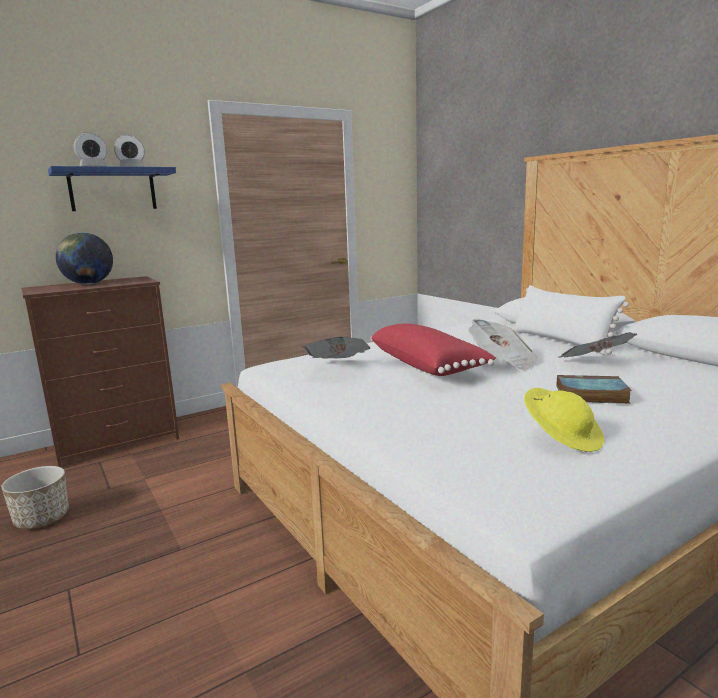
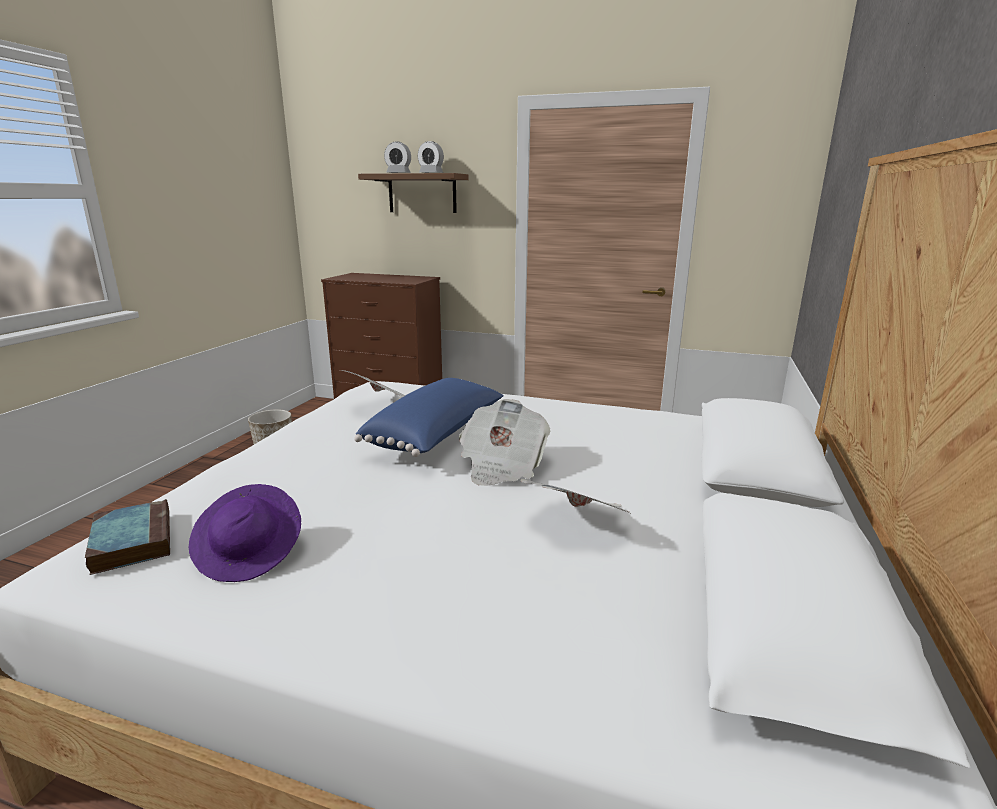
camera: 50 degrees right, 5 degrees up
blue shelf [48,166,176,211] -> brown shelf [358,173,469,213]
globe [55,233,113,284] -> none
red pillow [370,324,496,376] -> blue pillow [354,378,504,457]
white pillow [513,285,629,355] -> none
yellow hat [524,388,605,452] -> purple hat [189,484,301,582]
book [556,375,632,404] -> book moved to [85,499,170,575]

